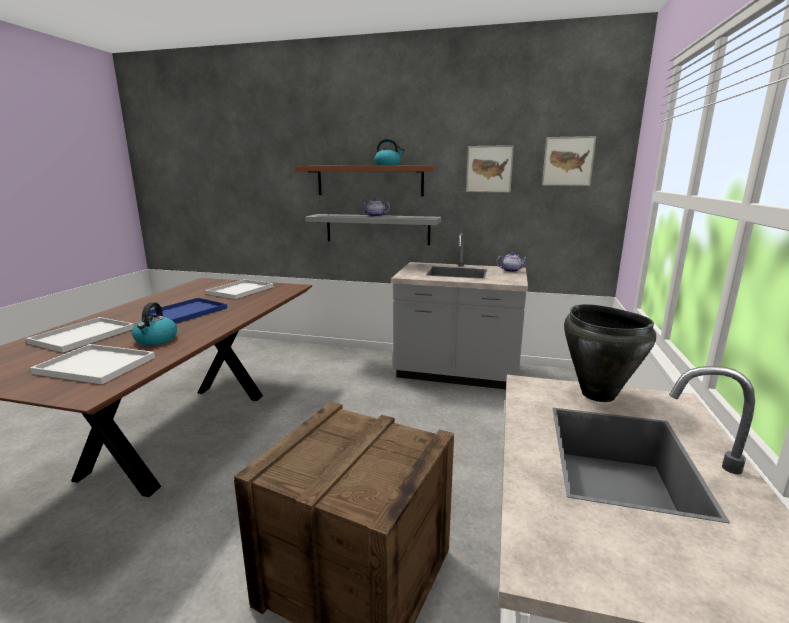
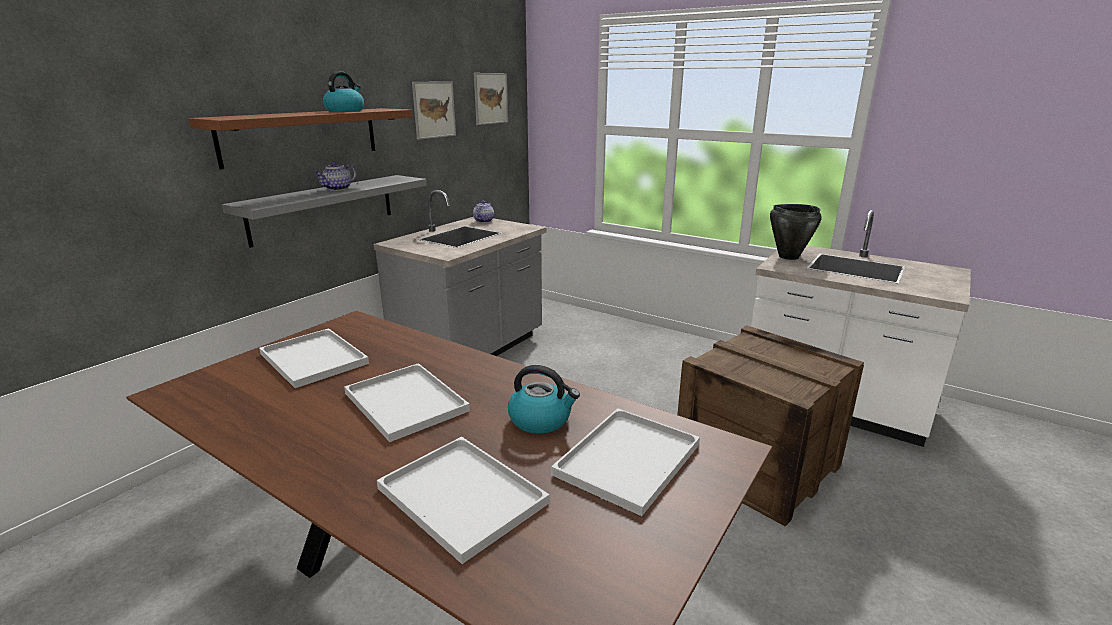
camera: 70 degrees left, 5 degrees up
blue tray [149,298,227,324] -> white tray [344,363,470,442]

